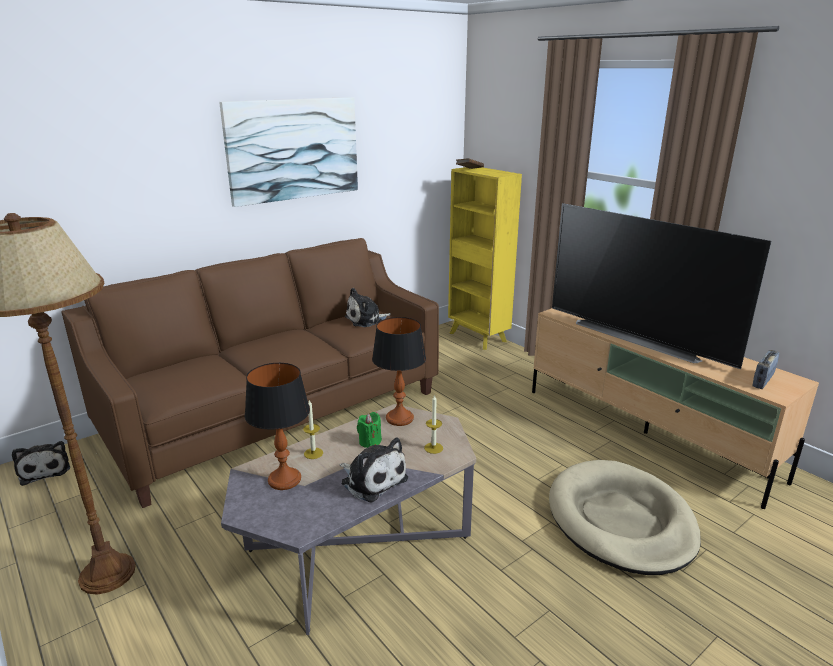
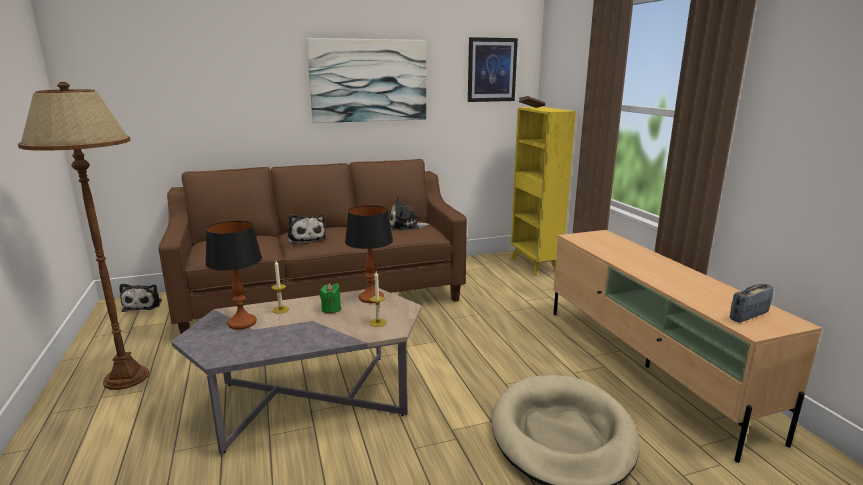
camera: 20 degrees right, 5 degrees down
plush toy [339,437,408,502] -> plush toy moved to [288,214,326,245]
television [552,203,772,369] -> none
none -> picture [468,37,518,102]

